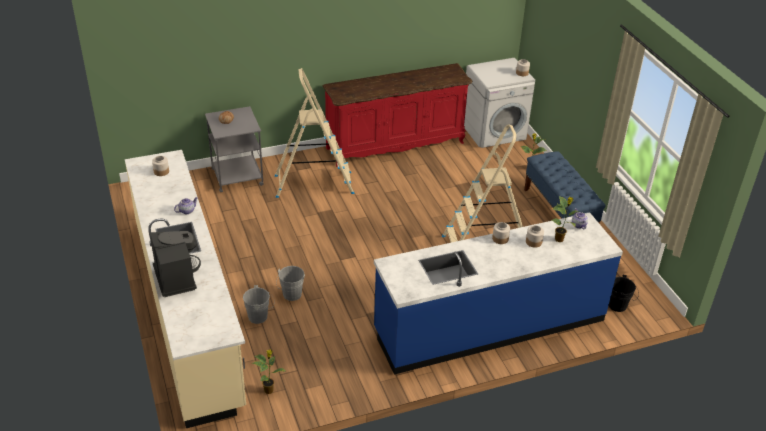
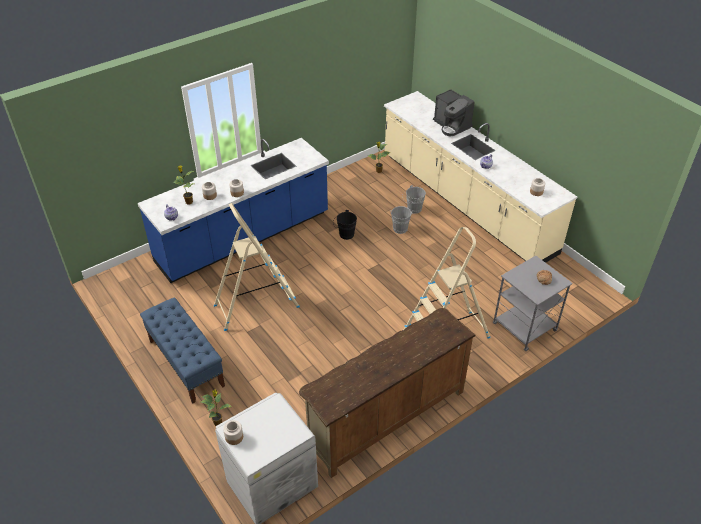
camera: 165 degrees right, 5 degrees up
red cabinet [323,63,473,167] -> beige cabinet [299,308,476,478]
black bucket [609,275,639,312] -> black bucket moved to [333,210,357,240]

